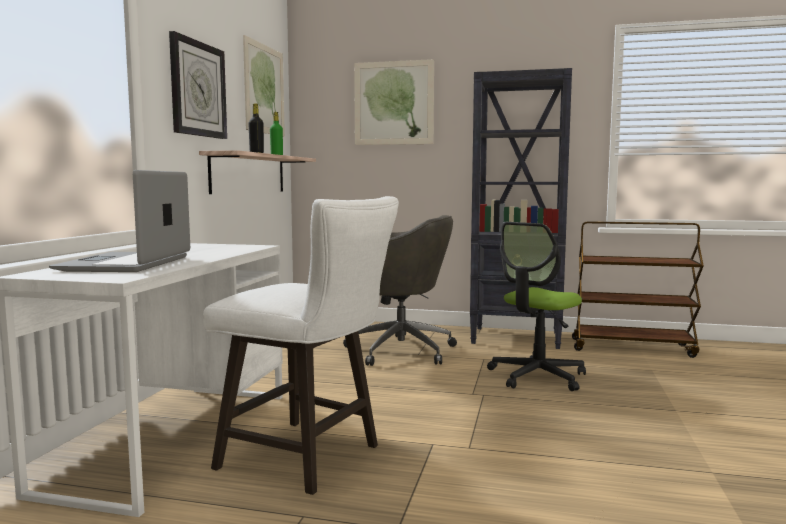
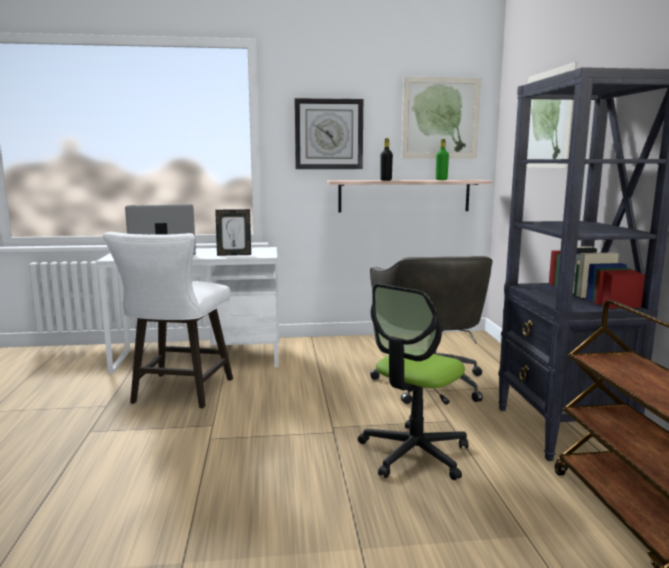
camera: 70 degrees right, 5 degrees up
office chair [487,222,586,391] -> office chair turned 75 degrees counterclockwise [358,283,468,480]
none -> picture frame [215,209,251,256]

